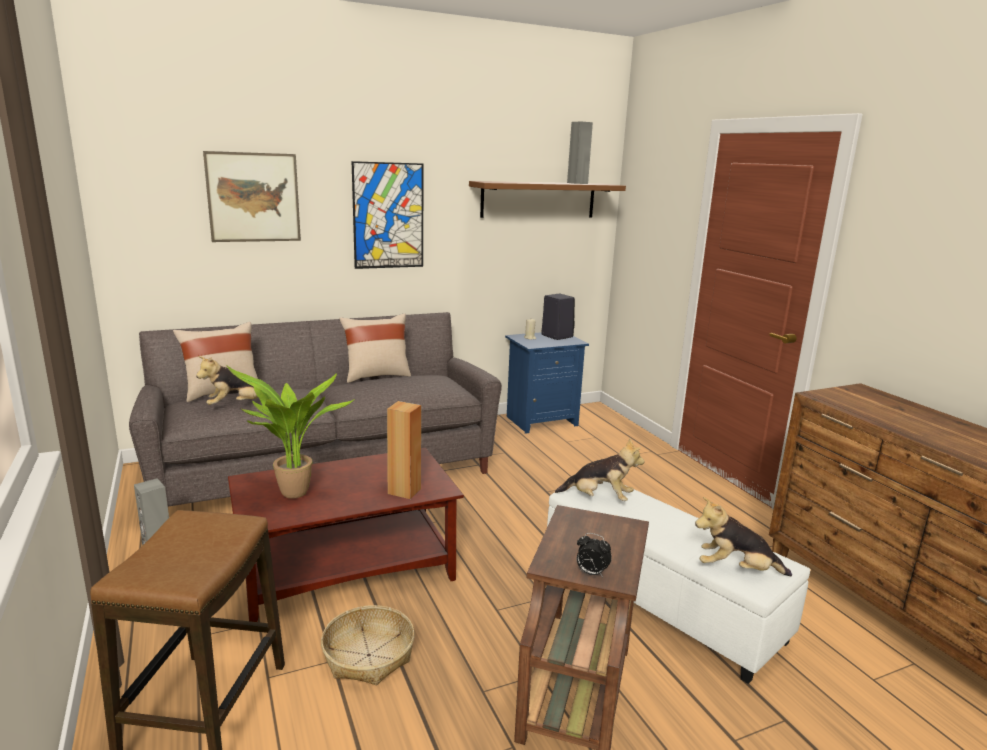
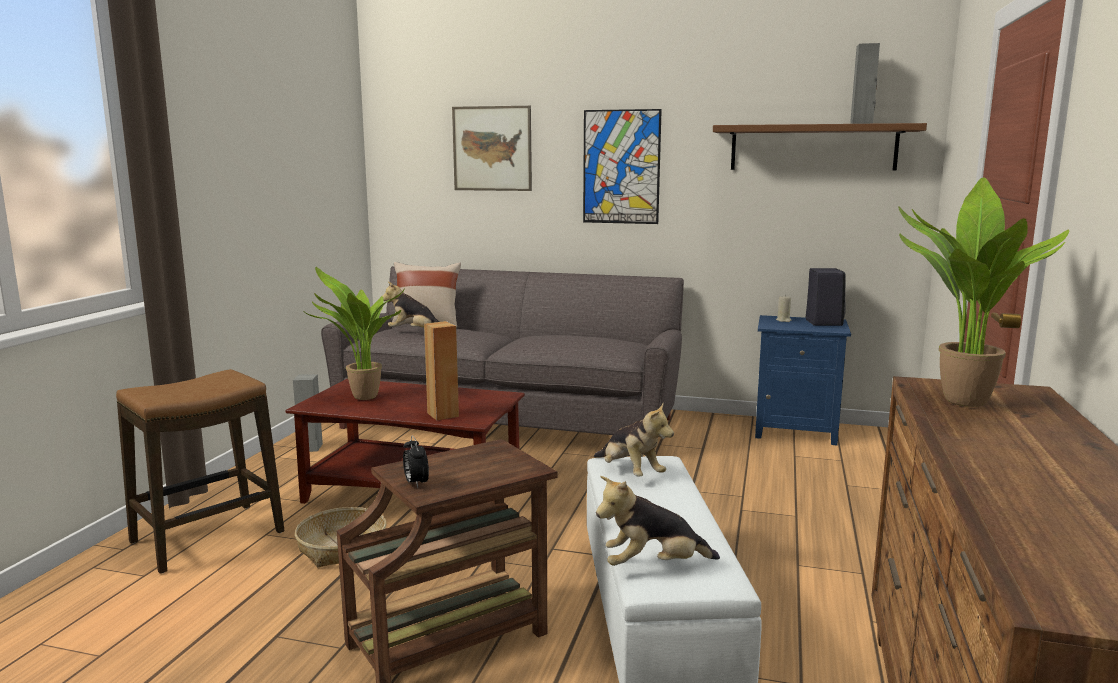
camera: 40 degrees right, 5 degrees down
beige pillow [339,313,411,383] -> none
plush toy [695,497,792,576] -> plush toy turned 60 degrees counterclockwise [596,476,720,566]
none -> potted plant [898,177,1069,407]

